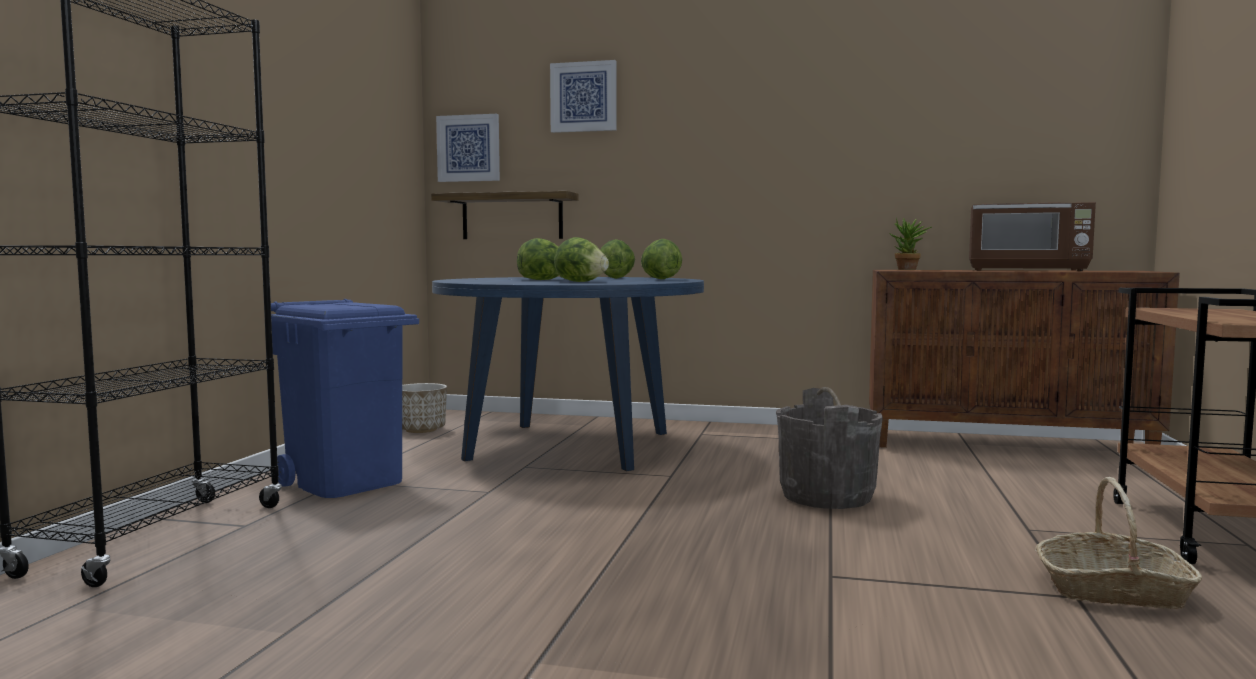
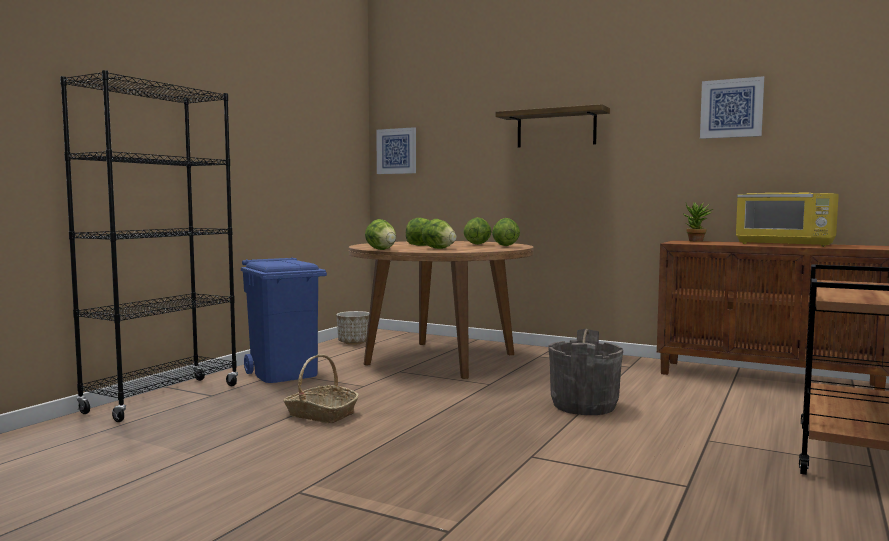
camera: 15 degrees right, 0 degrees up
shelf [431,191,579,239] -> shelf moved to [496,104,610,148]
blue dining table [432,277,704,471] -> brown dining table [349,241,534,379]
picture [550,60,617,133] -> picture moved to [700,76,764,139]
brown microwave [969,202,1096,271] -> yellow microwave [736,193,839,247]
basket [1035,477,1202,609] -> basket moved to [283,354,359,423]
none -> lettuce [365,219,396,250]

